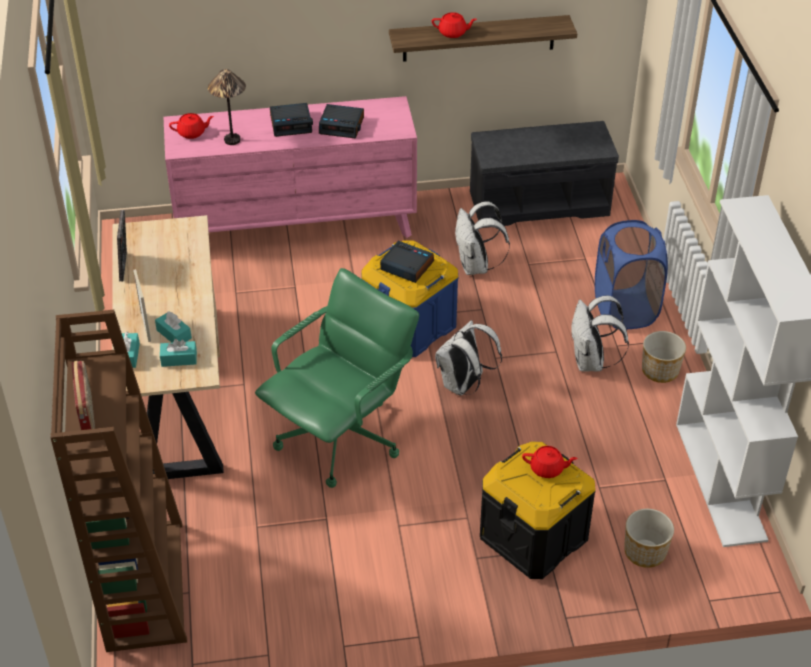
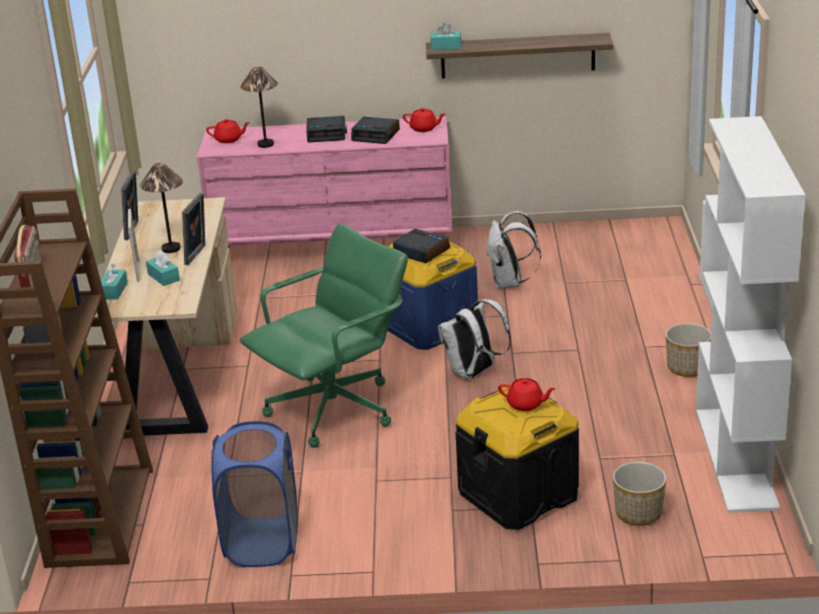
camera: 10 degrees right, 15 degrees down
turquoise tissue box [160,339,197,367] -> turquoise tissue box moved to [431,23,461,50]
red teapot [432,12,477,38] -> red teapot moved to [403,108,445,132]
grey bench [470,121,619,228] -> none
white backpack [571,295,629,372] -> none
blue laundry basket [595,220,668,330] -> blue laundry basket moved to [211,421,298,567]
none -> table lamp [140,163,183,253]
none -> picture frame [182,193,205,265]

